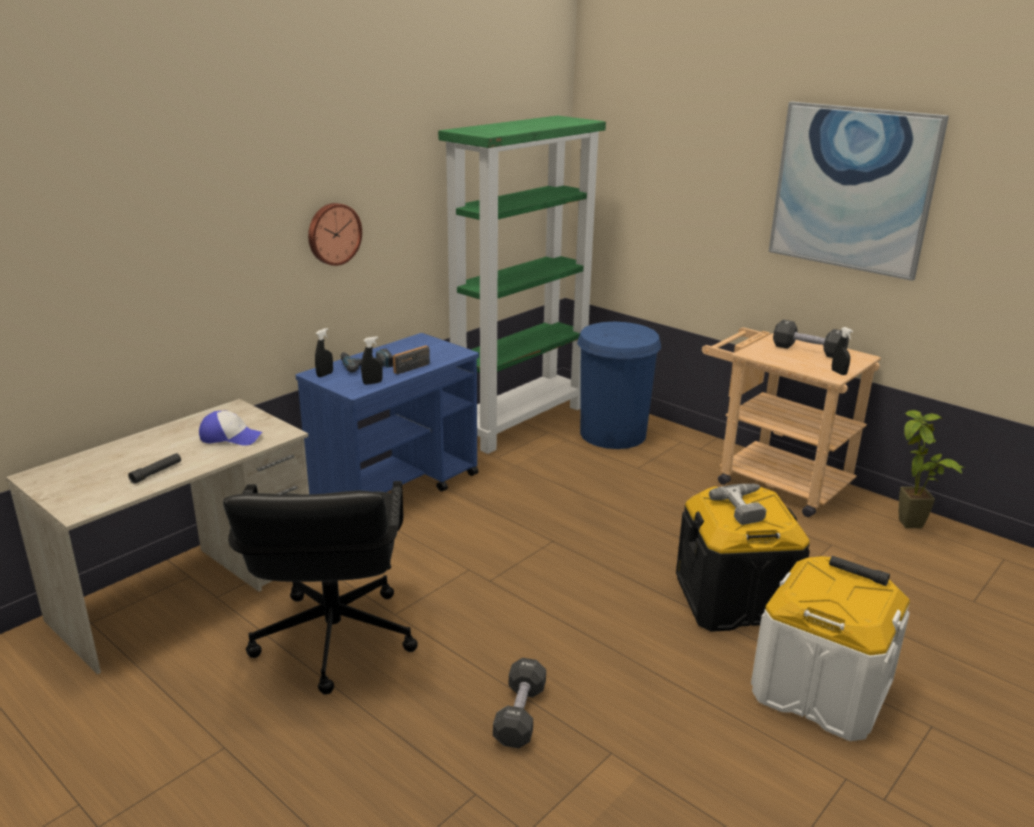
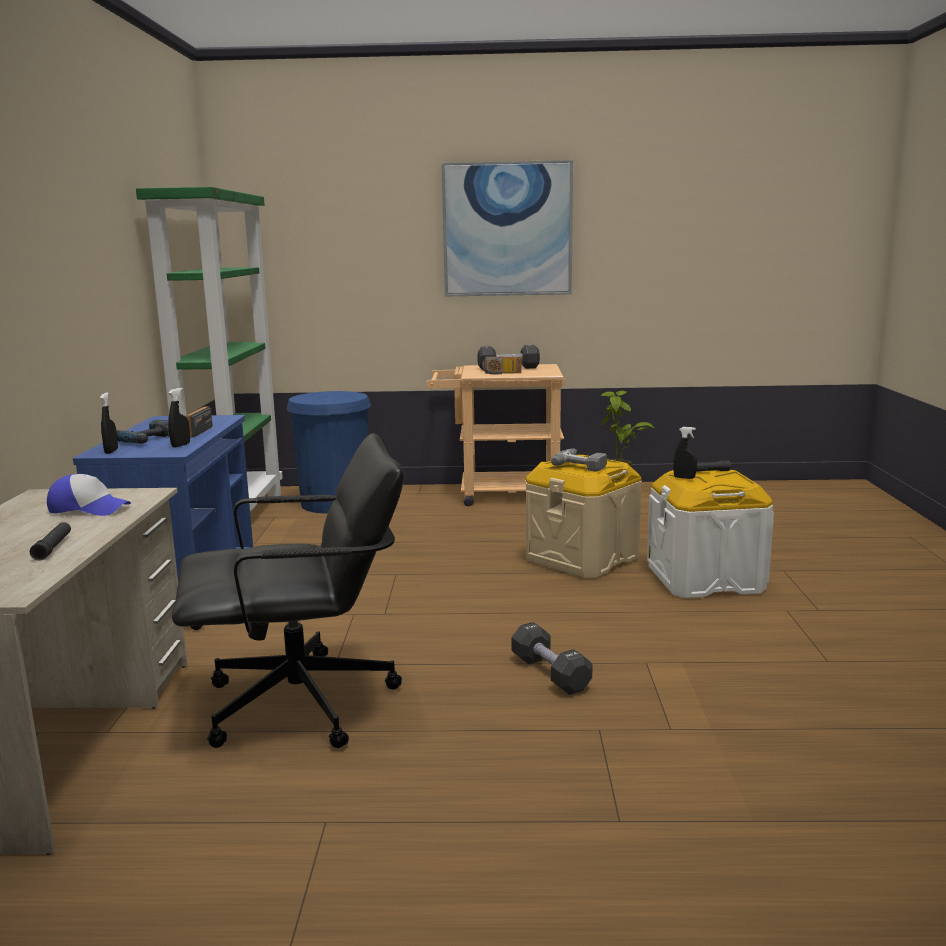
camera: 40 degrees left, 10 degrees down
cap [199,411,263,446] -> cap turned 45 degrees clockwise [47,474,131,516]
black office chair [223,481,418,695] -> black office chair turned 60 degrees counterclockwise [172,433,405,748]
wall clock [308,203,362,266] -> none
black storage box [676,486,810,632] -> beige storage box [525,455,642,578]
black spray bottle [832,327,853,375] -> black spray bottle moved to [673,427,697,479]
none -> radio [482,356,522,375]

